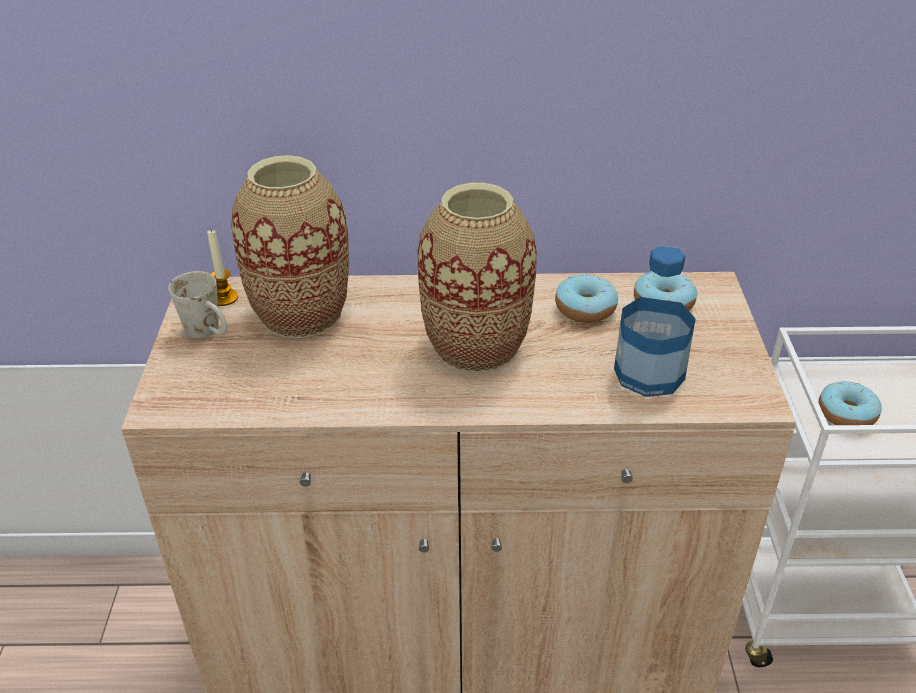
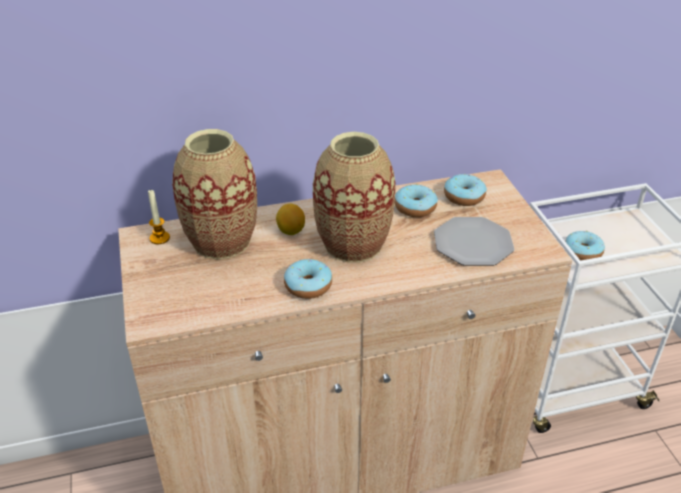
camera: 15 degrees left, 0 degrees up
white mug [168,271,227,338] -> none
bottle [614,246,696,397] -> plate [434,217,514,266]
none -> lemon [276,204,305,235]
none -> donut [284,259,332,299]

